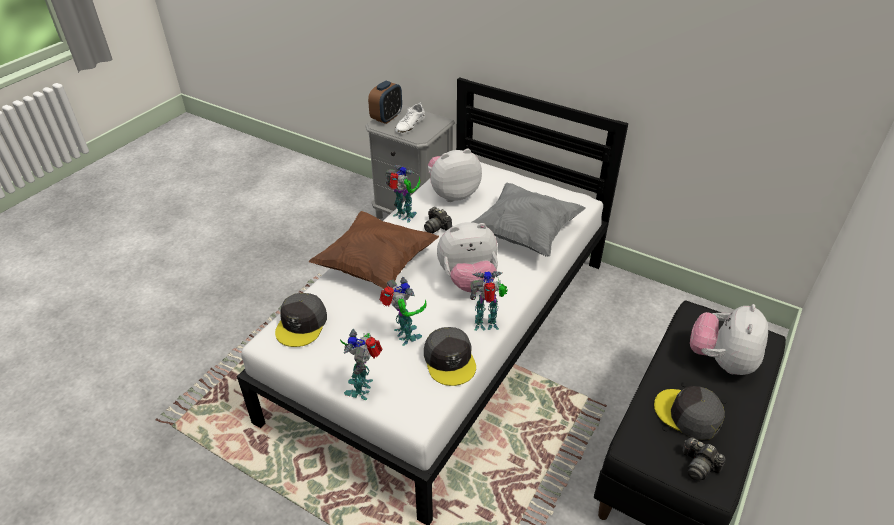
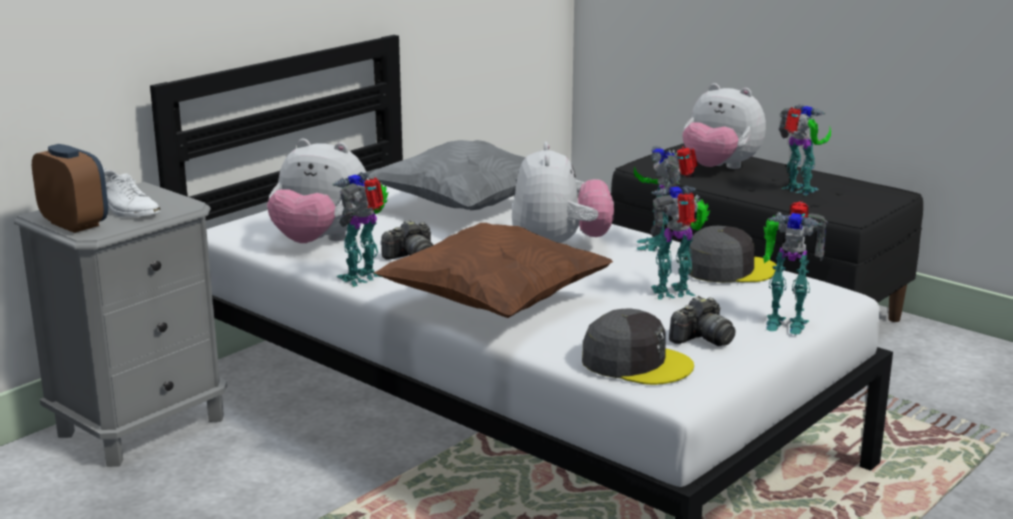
camera: 80 degrees left, 20 degrees down
plush toy [428,149,482,202] -> plush toy turned 60 degrees counterclockwise [267,138,369,243]
grey cap [654,386,725,440] -> toy robot [779,104,831,195]
camera [682,437,726,481] -> camera moved to [669,296,736,346]

